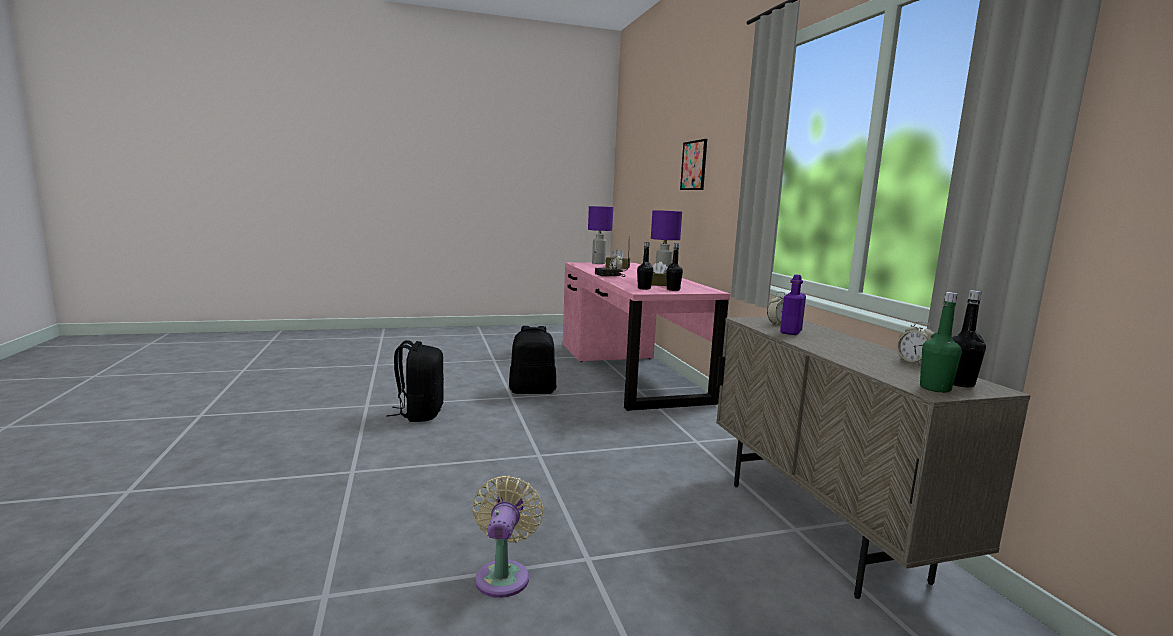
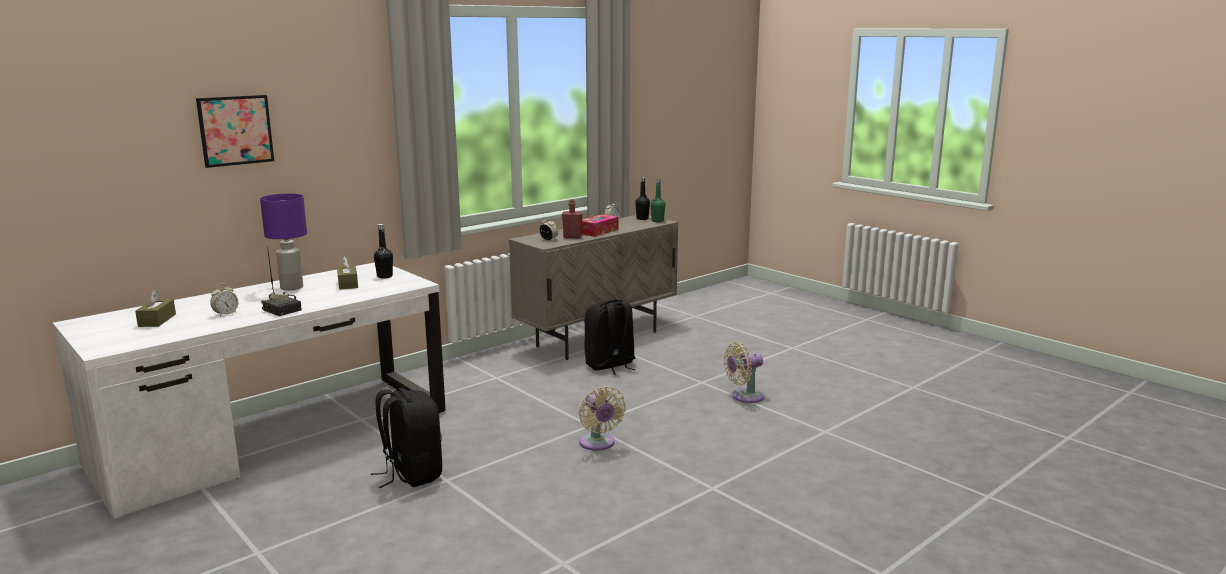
camera: 115 degrees left, 5 degrees up
black backpack [387,340,444,422] -> black backpack moved to [585,300,636,375]
pink desk [563,262,730,411] -> white desk [53,262,446,519]
purple table lamp [588,206,613,264] -> none
black bottle [637,242,654,290] -> none
purple bottle [780,275,806,335] -> red bottle [562,199,583,238]
none -> beige fan [579,386,626,451]
none -> tissue box [582,214,619,237]

